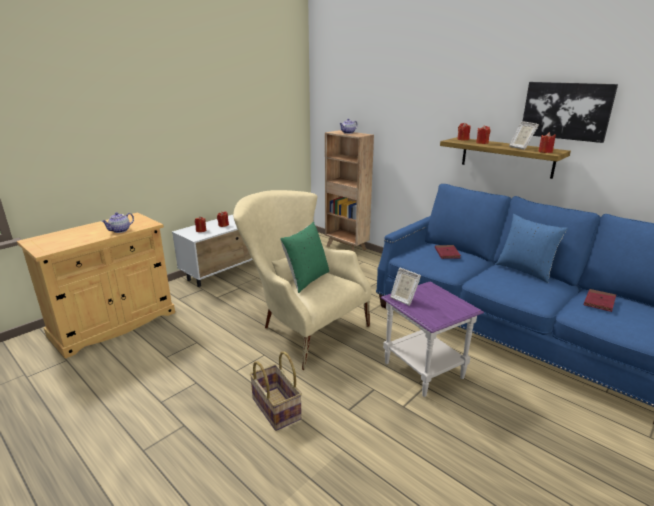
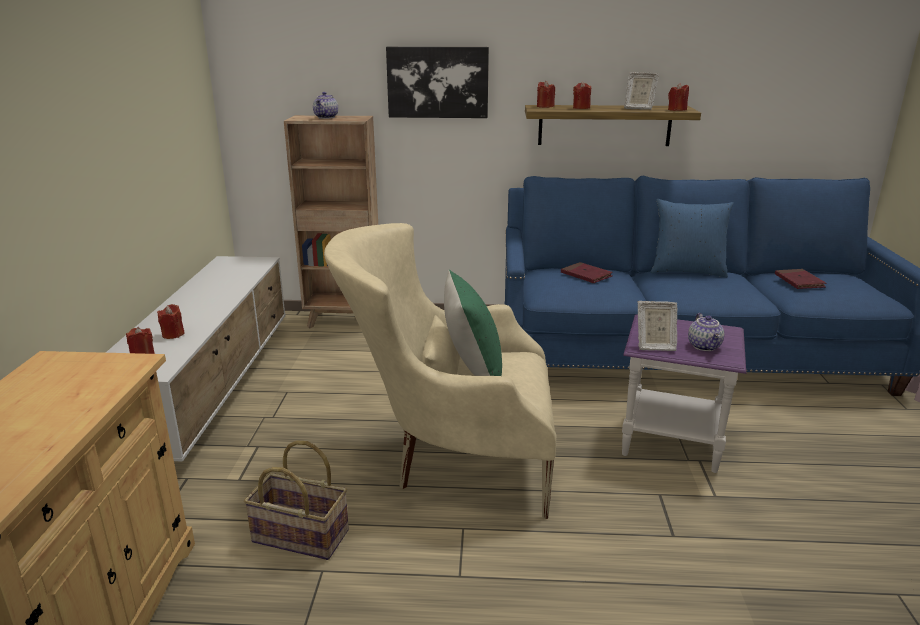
camera: 40 degrees left, 0 degrees up
teapot [101,212,134,233] -> teapot moved to [688,313,724,351]
basket [250,351,302,431] -> basket moved to [244,440,349,560]
picture [523,82,618,143] -> picture moved to [386,47,489,118]

